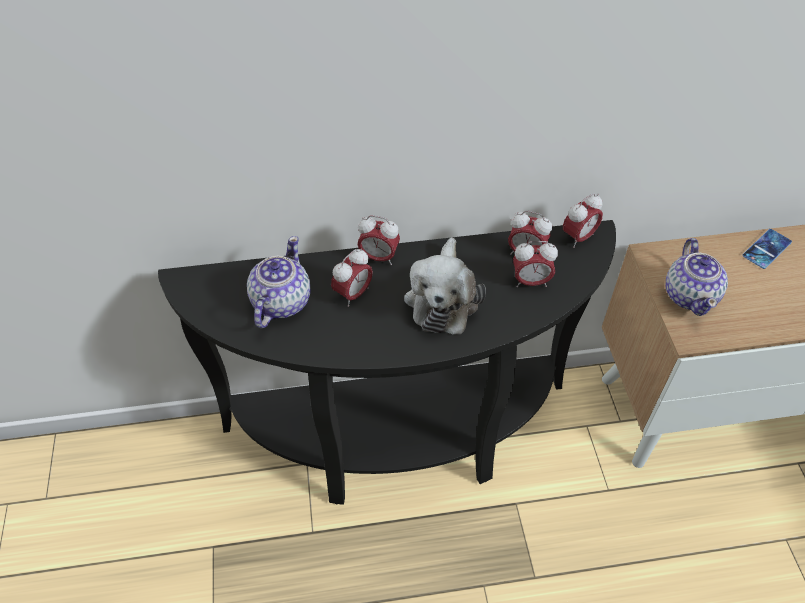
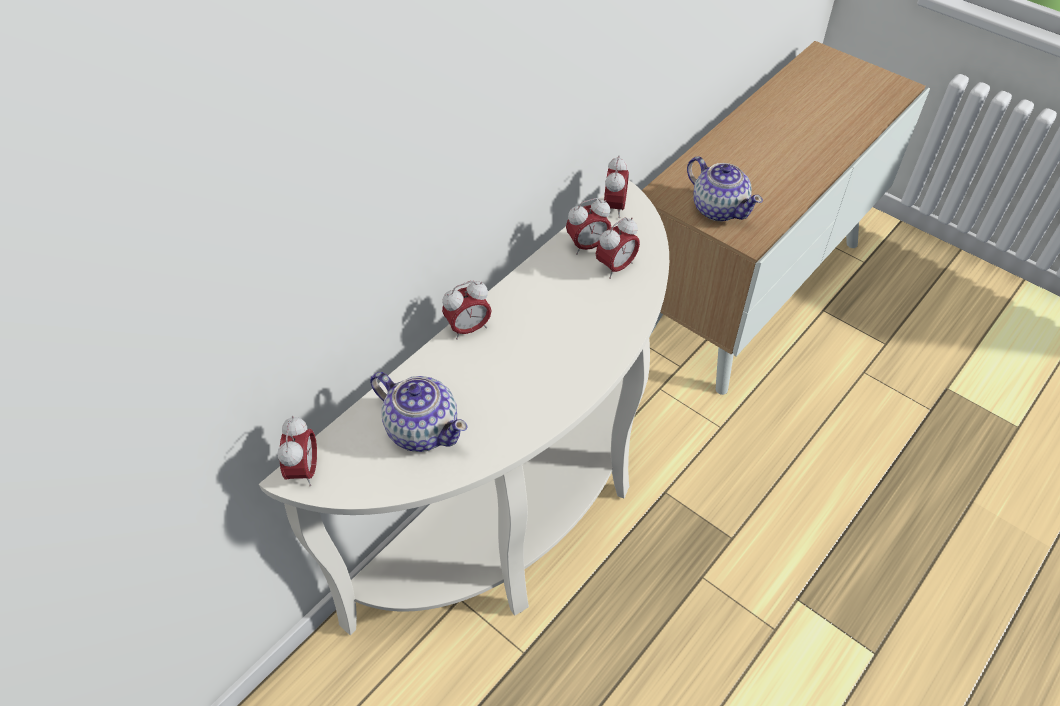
camera: 40 degrees left, 0 degrees up
black console table [158,220,616,505] -> white console table [259,180,669,635]
teapot [247,236,311,328] -> teapot turned 150 degrees clockwise [370,372,468,452]
alarm clock [331,248,373,307] -> alarm clock moved to [277,416,317,486]
plush toy [404,237,486,335] -> none
phone [743,229,792,269] -> none

